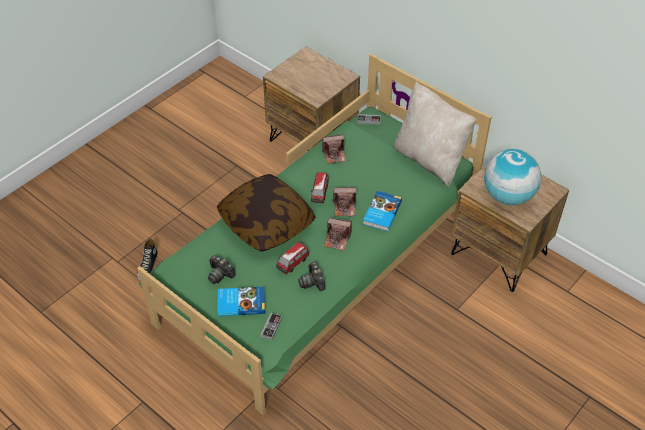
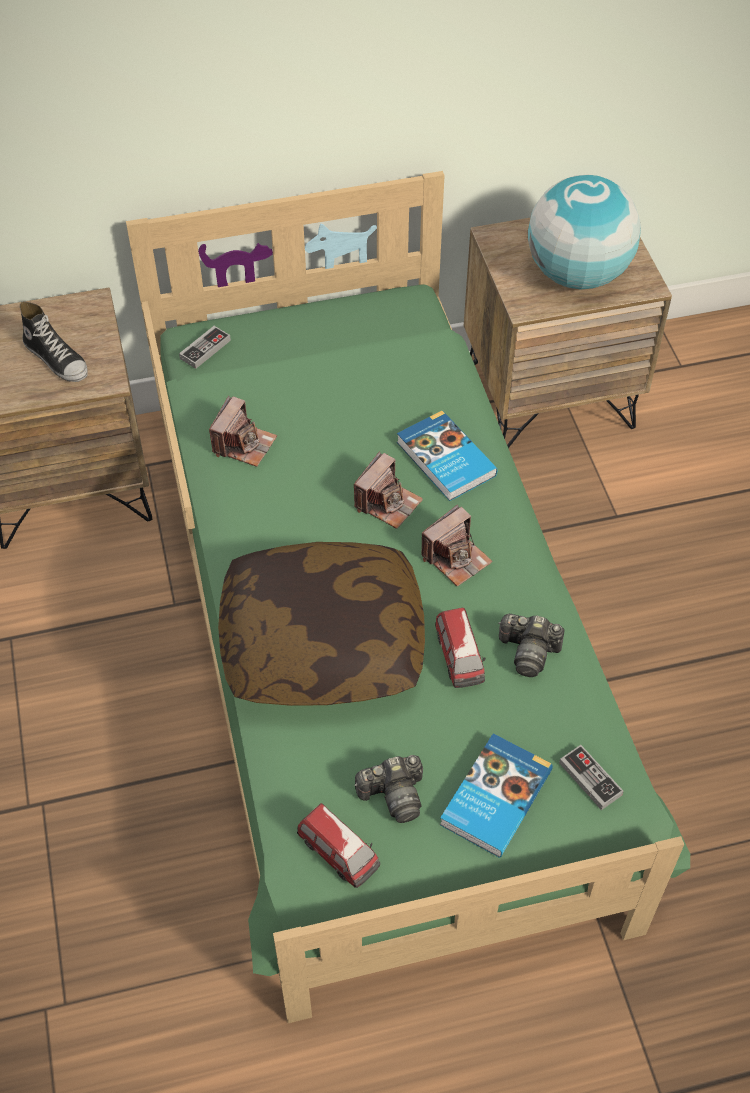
camera: 55 degrees left, 5 degrees up
shoe [137,238,158,281] -> shoe moved to [20,302,88,382]
toy car [311,172,329,203] -> toy car moved to [297,803,380,888]
beige pillow [393,82,476,187] -> none

